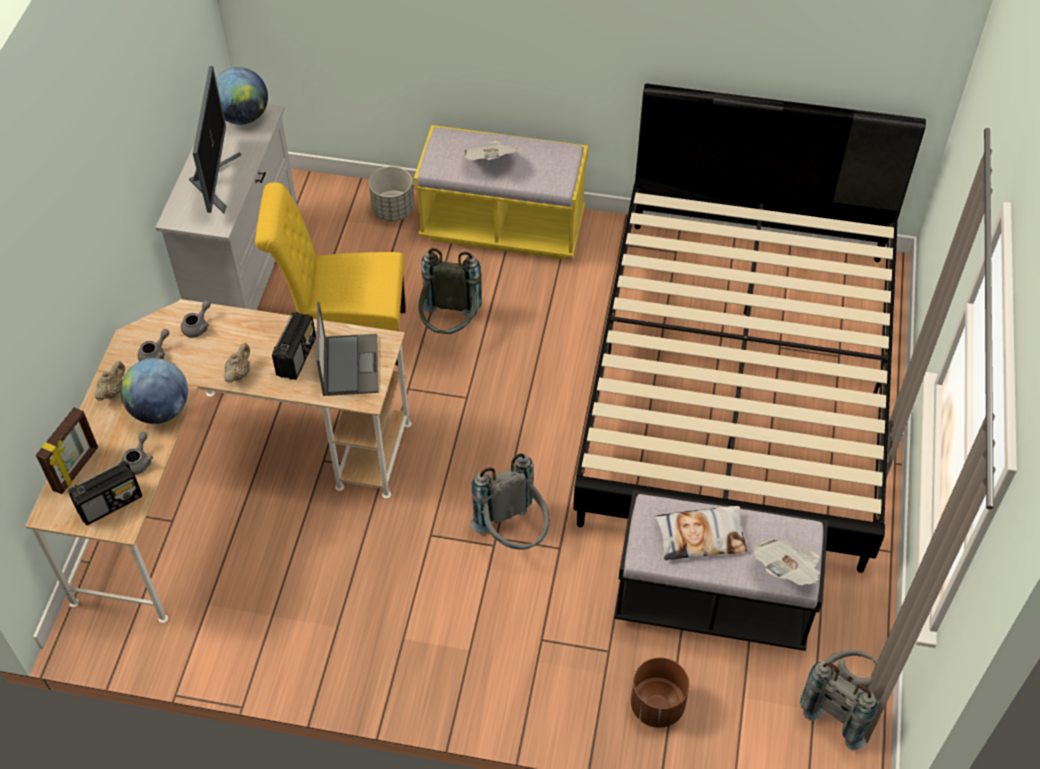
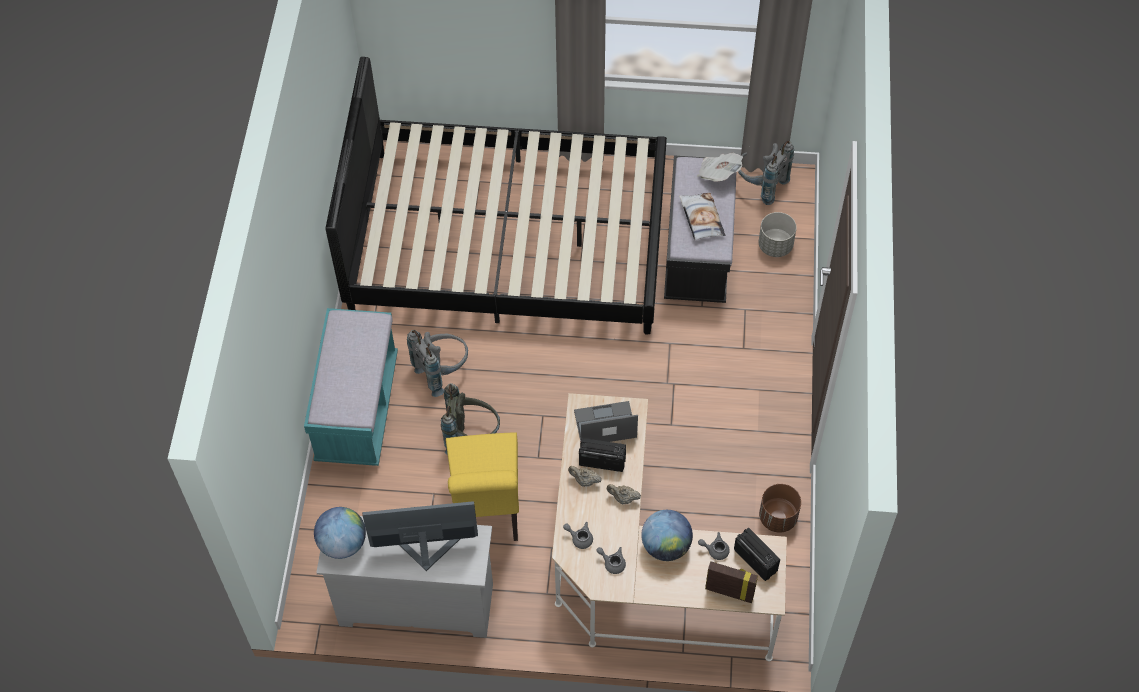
camera: 95 degrees left, 5 degrees up
beige teapot [95,361,125,401] -> beige teapot moved to [568,466,602,487]
grey planter [369,166,414,221] -> grey planter moved to [758,212,797,257]
yellow bench [414,125,588,259] -> turquoise bench [304,308,398,466]
newspaper [463,141,517,160] -> none
grey backpack [470,453,550,550] -> grey backpack moved to [407,330,468,397]
brown planter [631,657,690,728] -> brown planter moved to [759,484,801,533]

